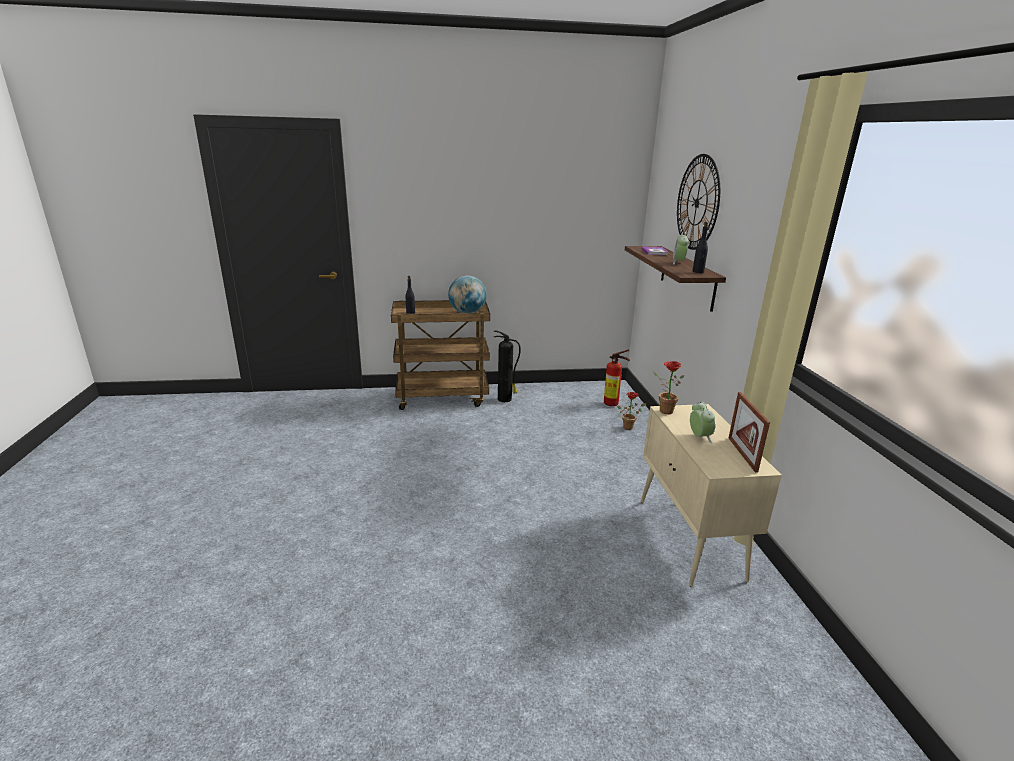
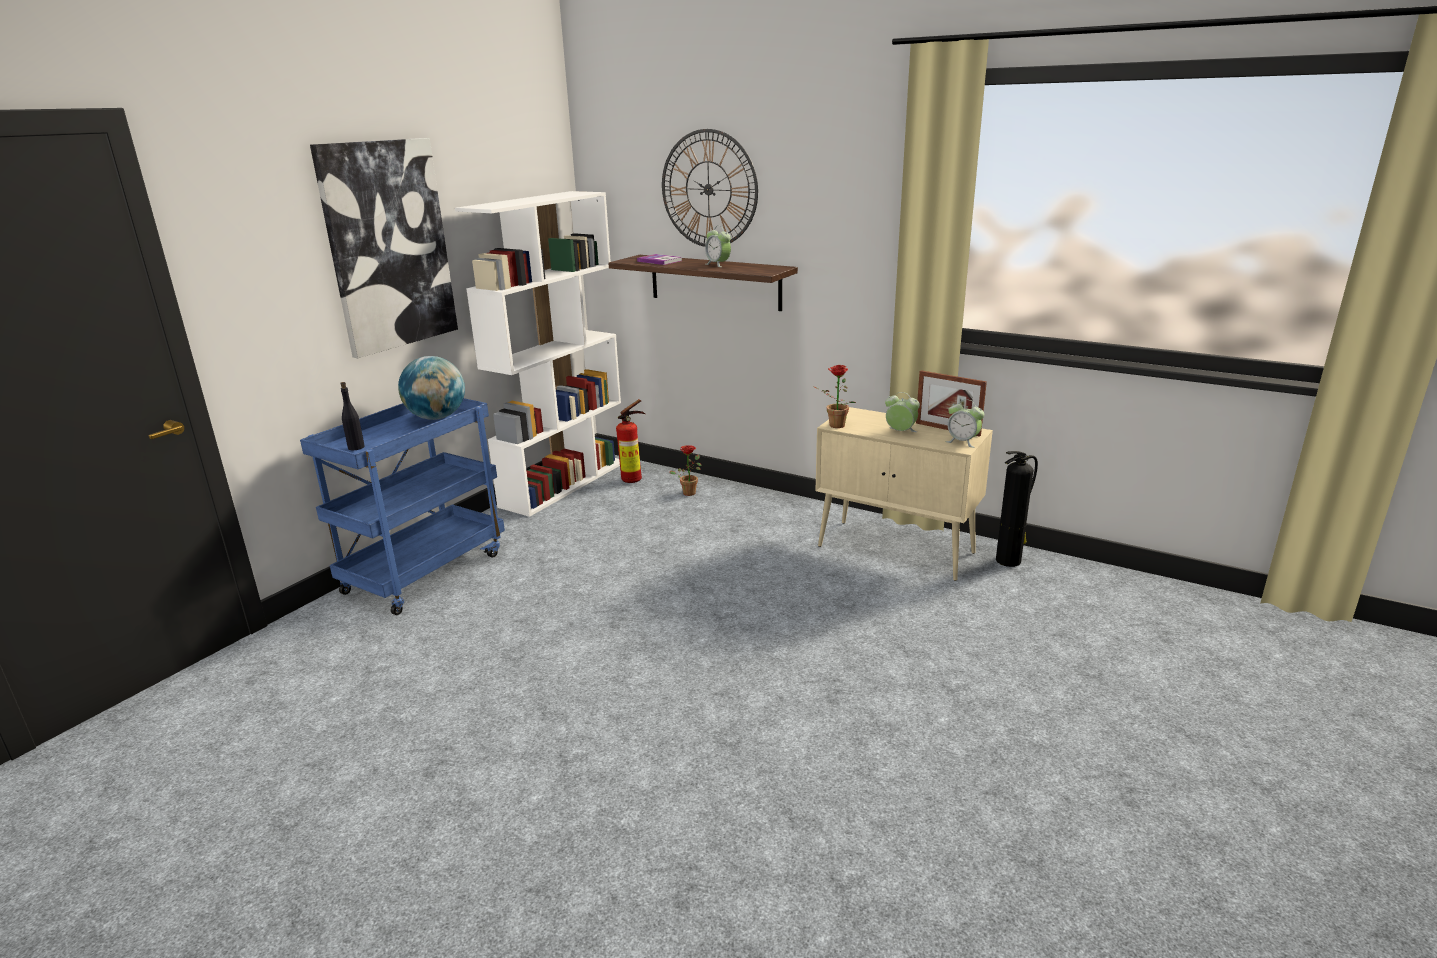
camera: 50 degrees left, 0 degrees up
brown cart [391,300,490,410] -> blue cart [300,398,505,615]
fire extinguisher [494,330,521,402] -> fire extinguisher moved to [996,451,1038,567]
black bottle [693,222,708,273] -> none
none -> picture [310,138,458,358]
none -> white bookcase [455,191,621,517]
none -> alarm clock [946,399,984,448]

